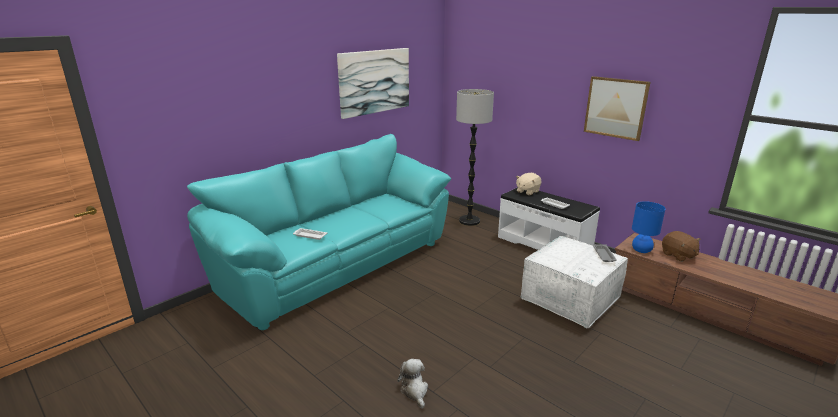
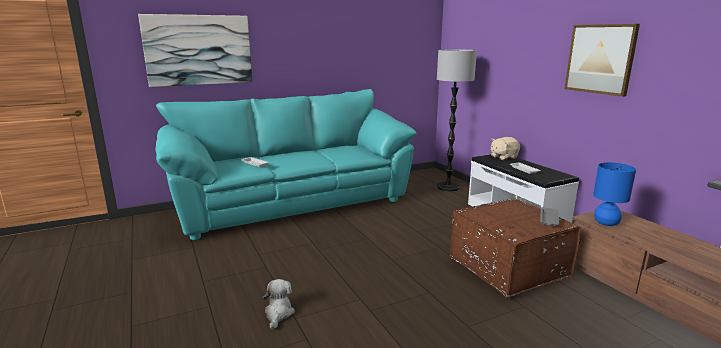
camera: 20 degrees right, 5 degrees down
picture [337,48,409,119] -> picture moved to [138,14,252,87]
white ottoman [521,236,628,329] -> brown ottoman [449,198,581,298]
brown plush toy [662,231,701,262] -> none

